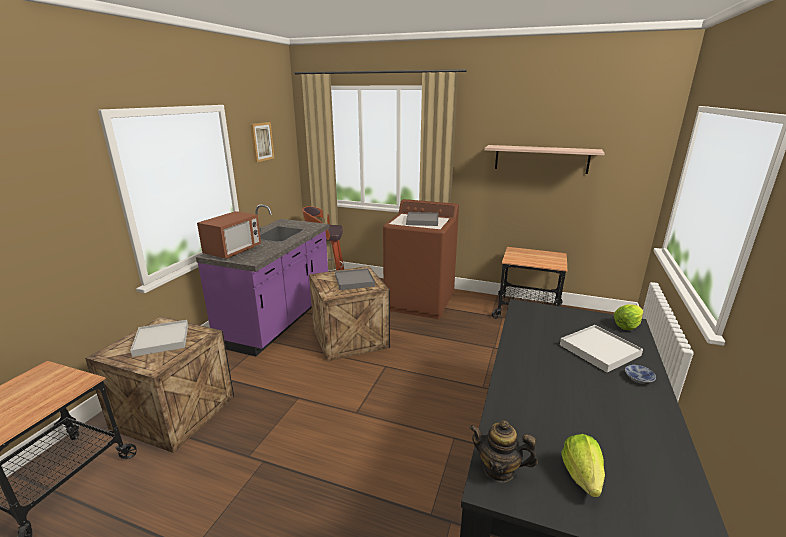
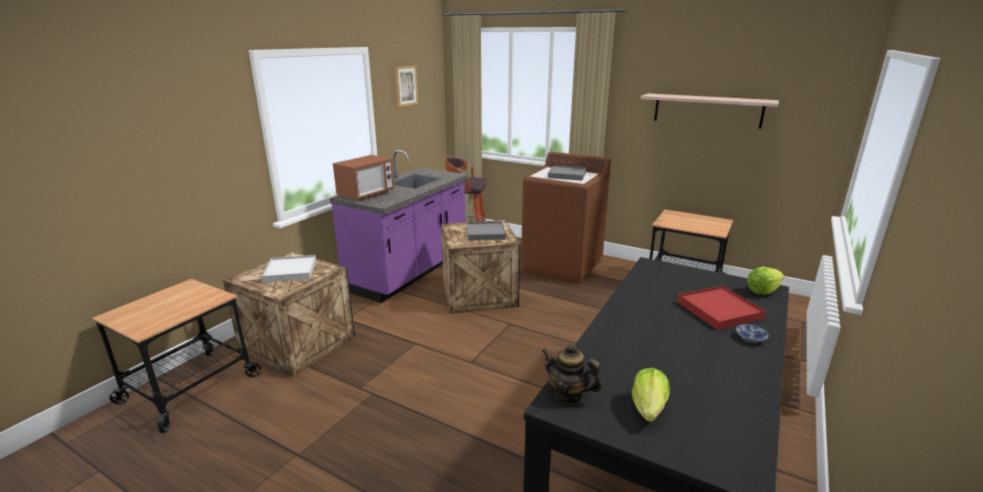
camera: 10 degrees right, 0 degrees up
white tray [560,325,643,372] -> red tray [677,286,766,330]

